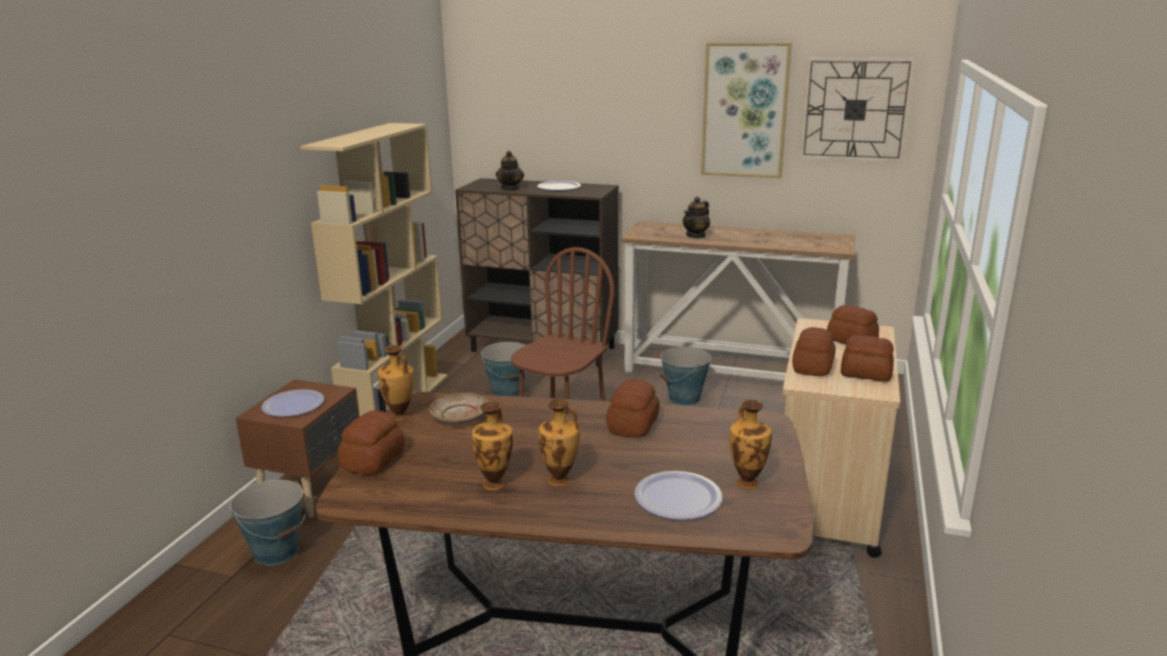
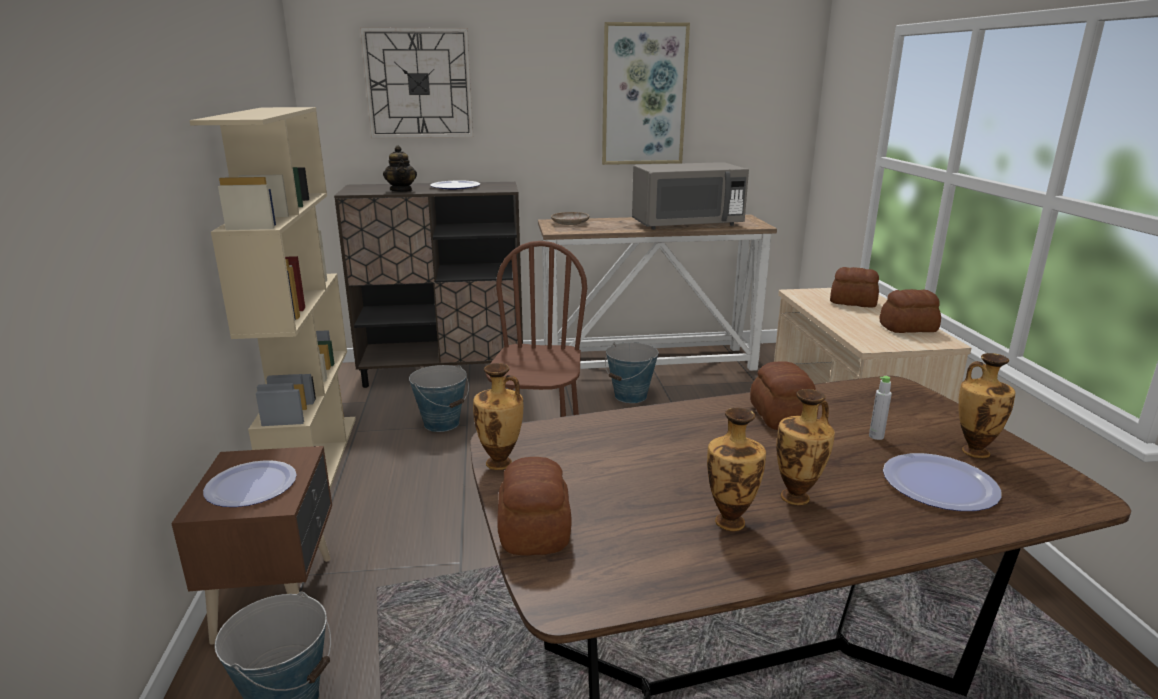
camera: 25 degrees left, 0 degrees up
beige plate [429,393,489,424] -> beige plate moved to [551,212,589,225]
teapot [683,197,710,238] -> none
bread [792,327,836,376] -> none
wall clock [800,57,916,163] -> wall clock moved to [360,27,473,138]
none -> grey microwave [632,162,749,230]
none -> grey bottle [869,376,892,440]

